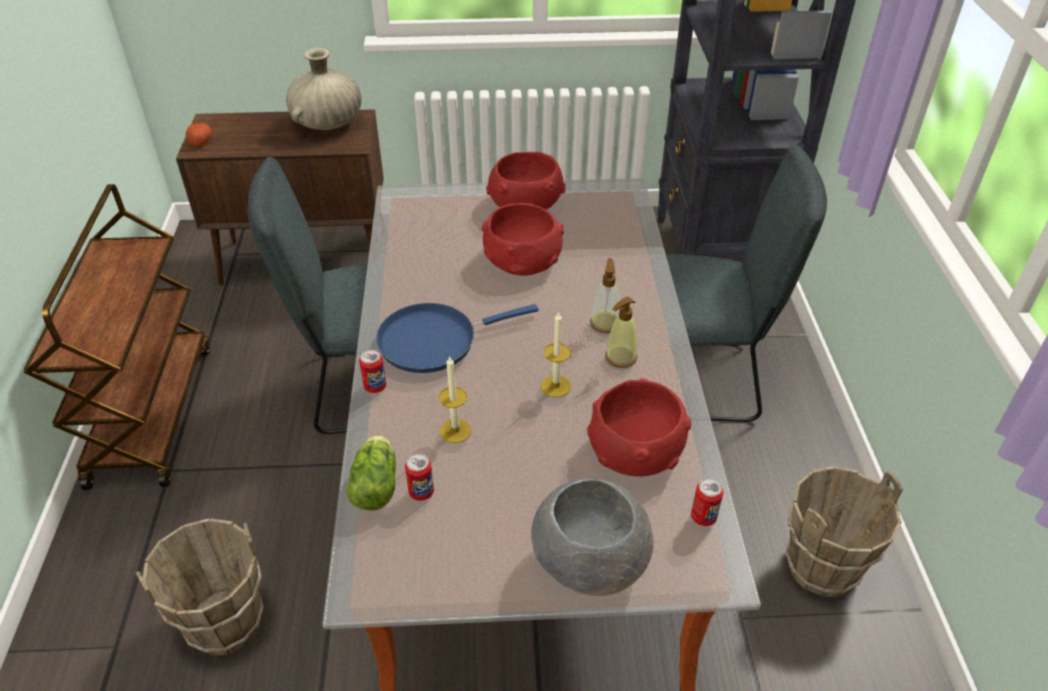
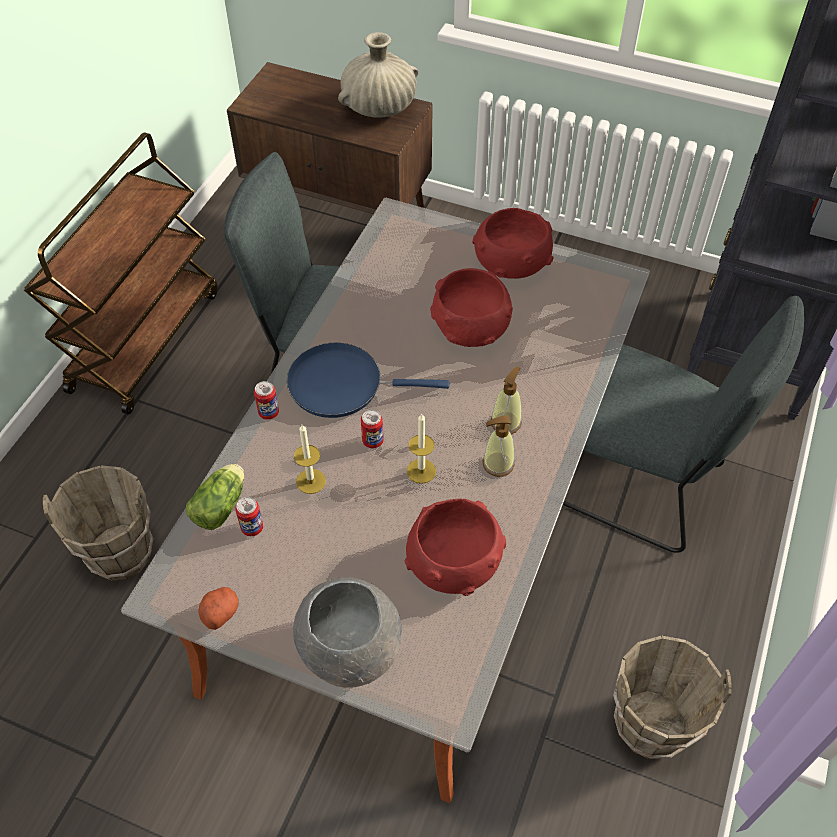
camera: 25 degrees right, 10 degrees up
potato [186,123,212,147] -> potato moved to [198,587,239,630]
can [691,478,723,526] -> can moved to [361,410,384,448]

